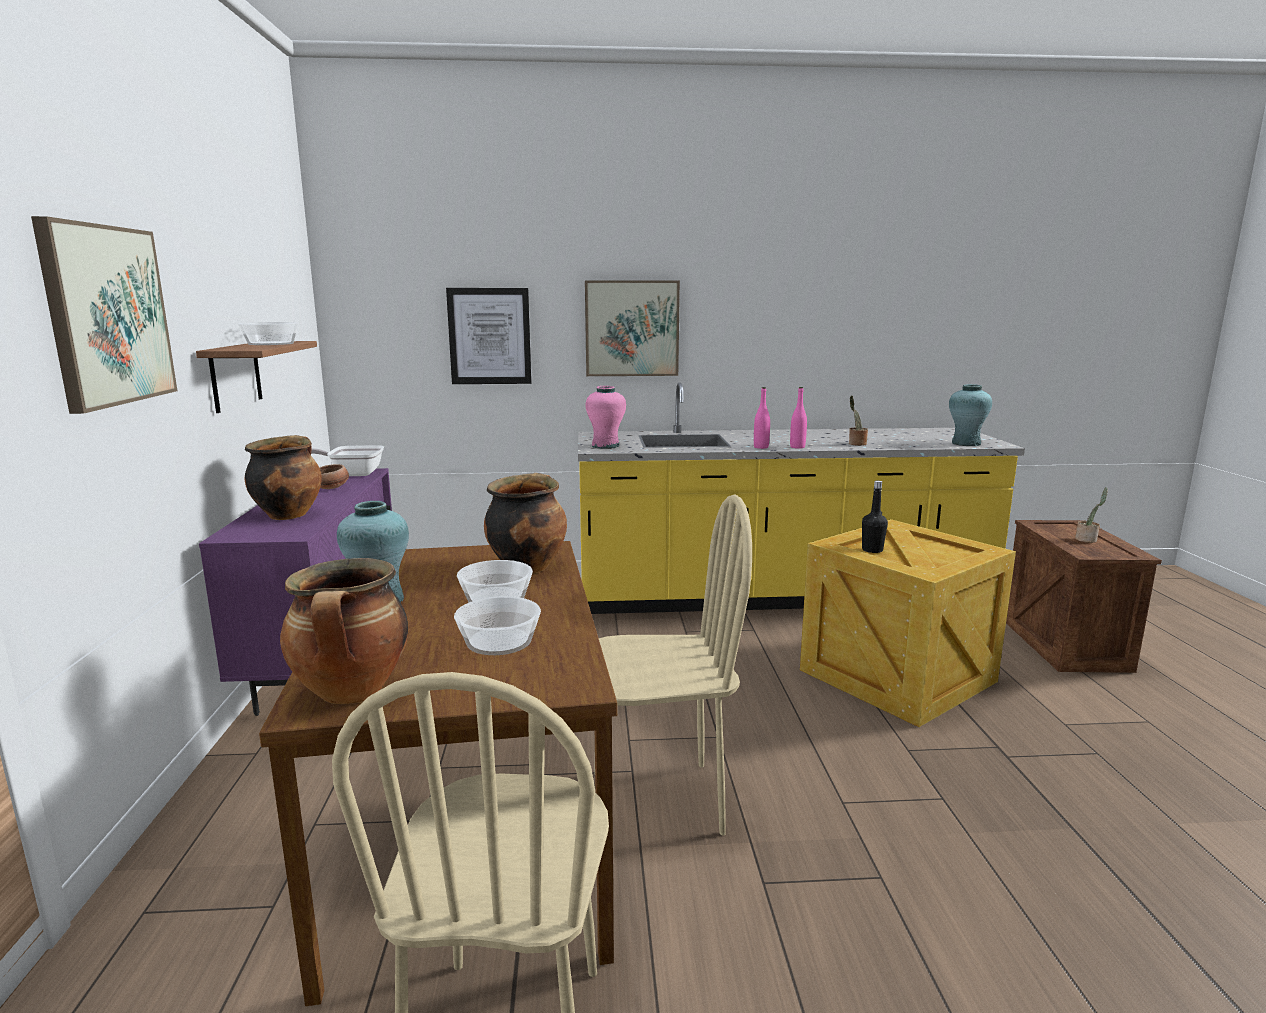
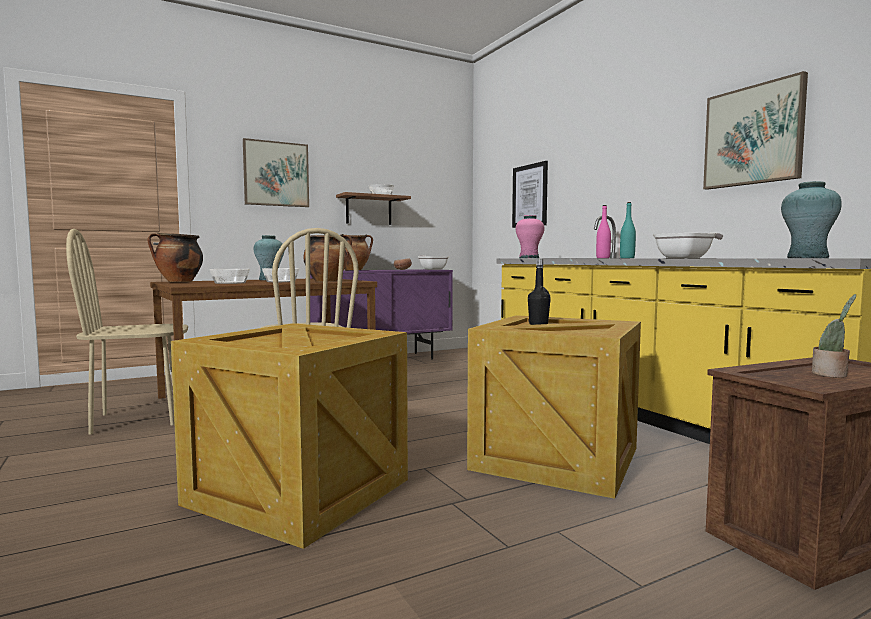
camera: 65 degrees right, 10 degrees down
picture [585,280,680,376] -> picture moved to [703,71,808,190]
pink bottle [790,387,807,449] -> turquoise bottle [620,202,636,258]
potted plant [849,396,868,446] -> frying pan [653,233,723,258]
none -> crate [171,323,408,549]

